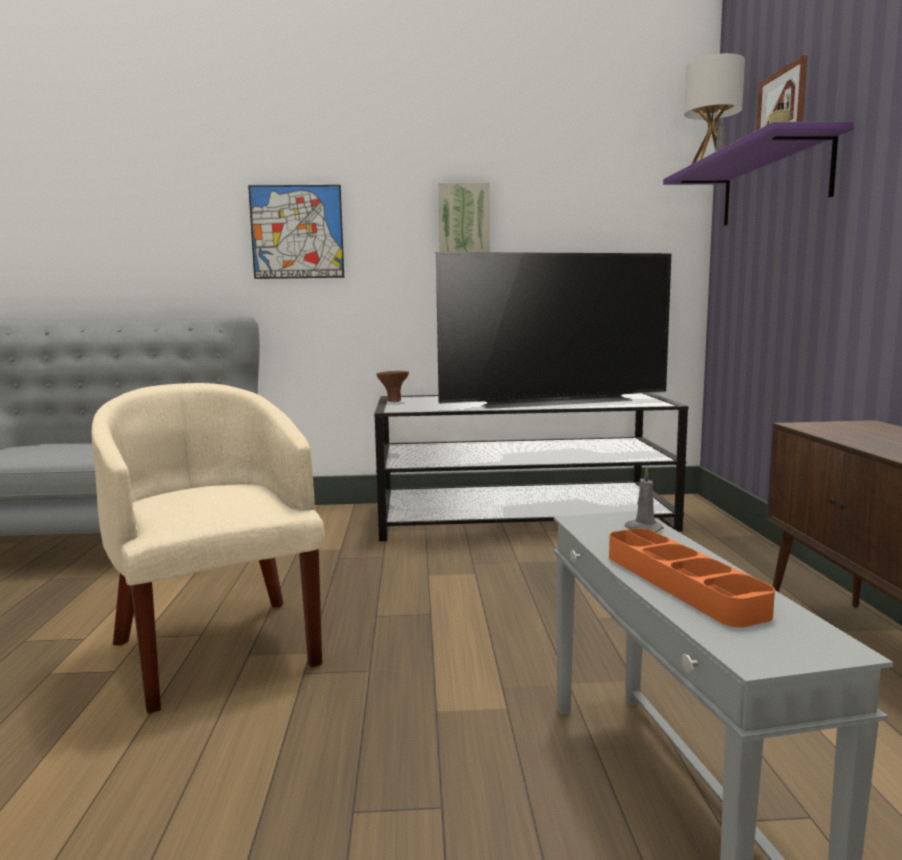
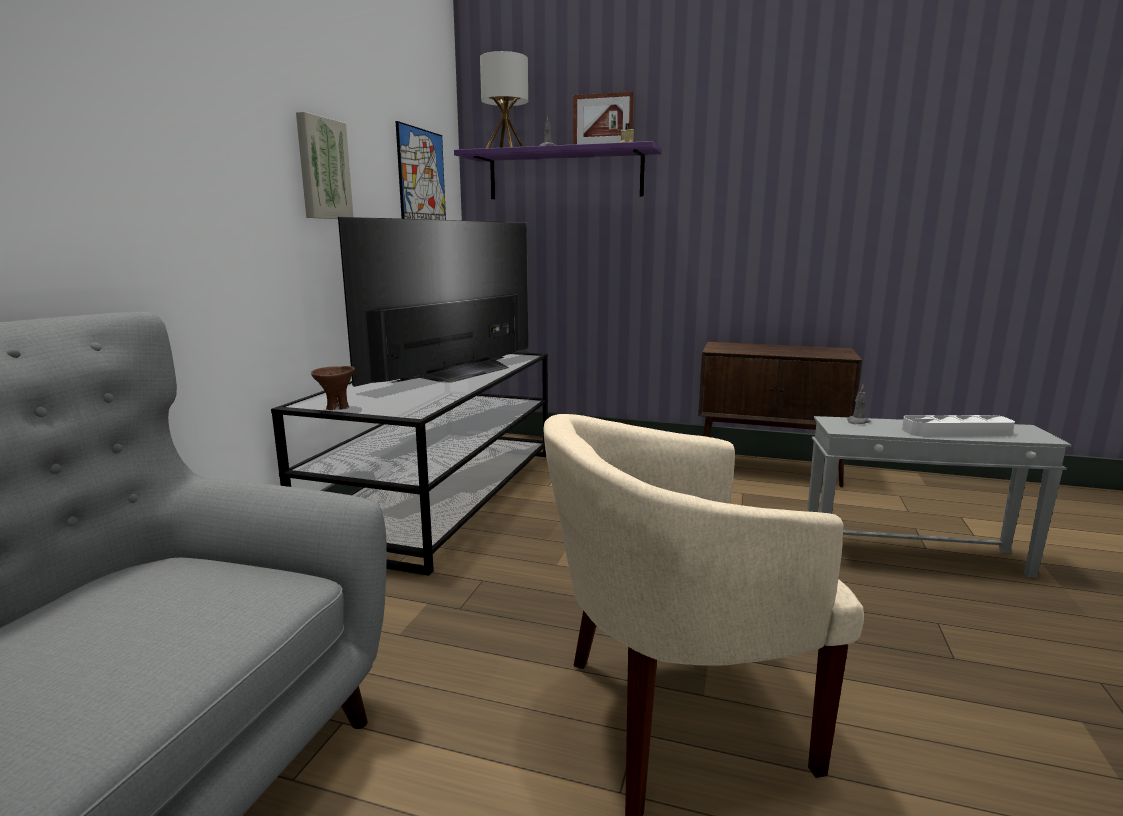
camera: 70 degrees left, 5 degrees up
picture [248,185,344,279] -> picture moved to [396,121,446,220]
television [436,252,672,409] -> television turned 150 degrees counterclockwise [338,217,528,387]
orange tray [609,528,775,627] -> grey tray [902,415,1015,436]

